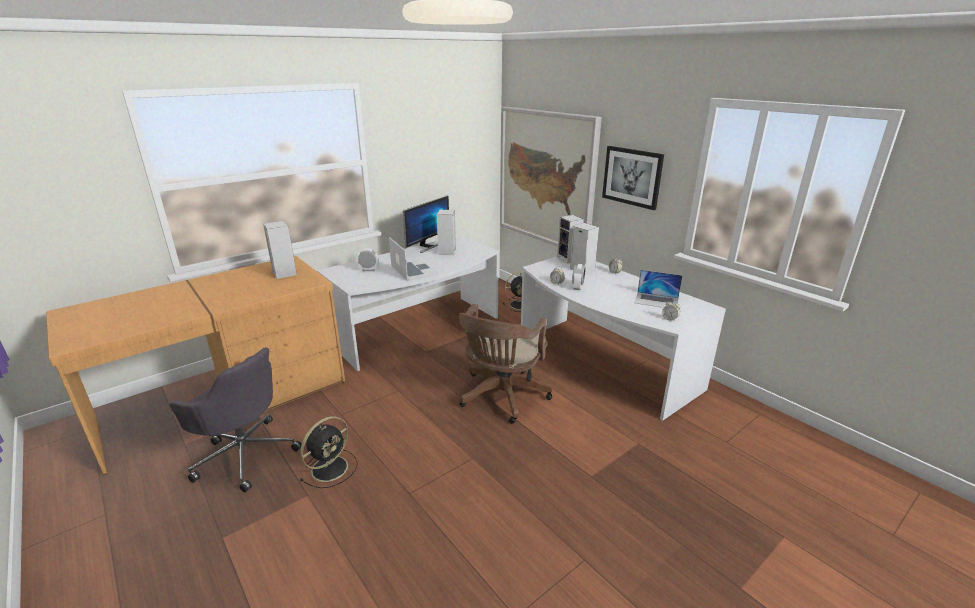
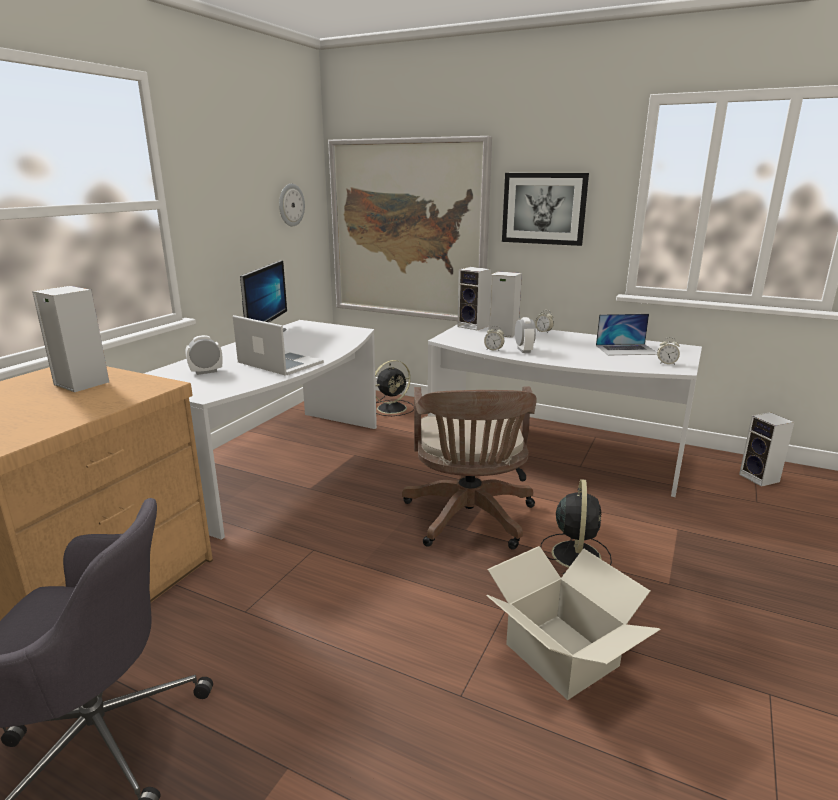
camera: 25 degrees left, 5 degrees down
black fan [300,416,358,488] -> black fan moved to [541,479,612,575]
speaker [437,210,456,255] -> speaker moved to [739,412,794,487]
none -> wall clock [279,184,305,226]
none -> cardboard box [486,546,661,700]

